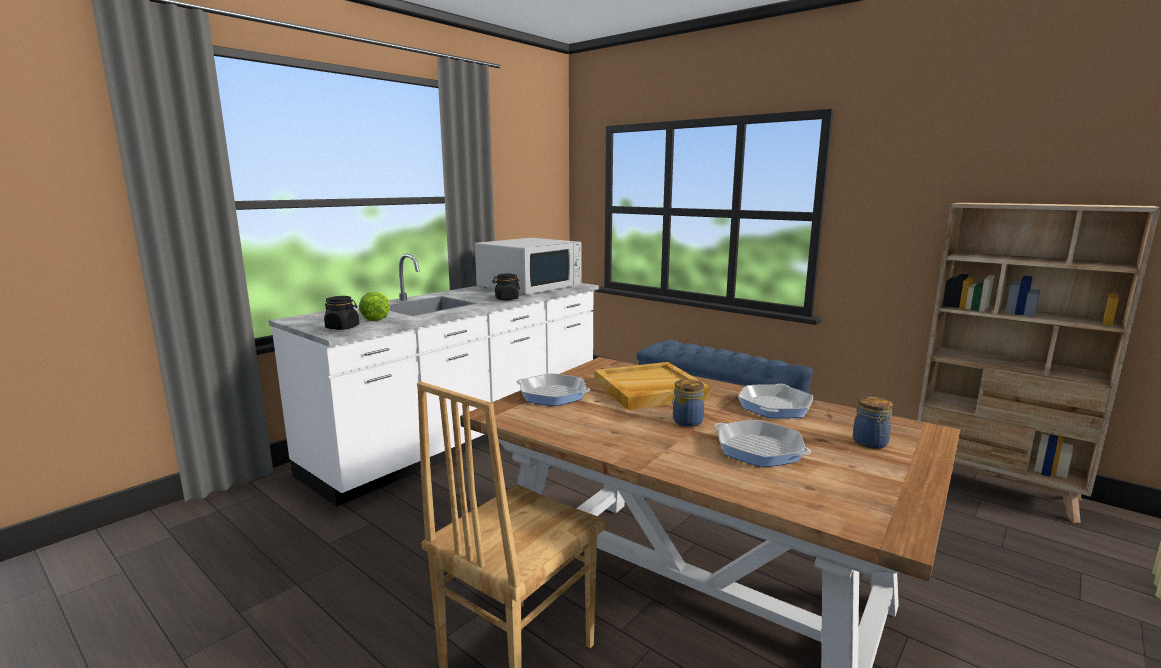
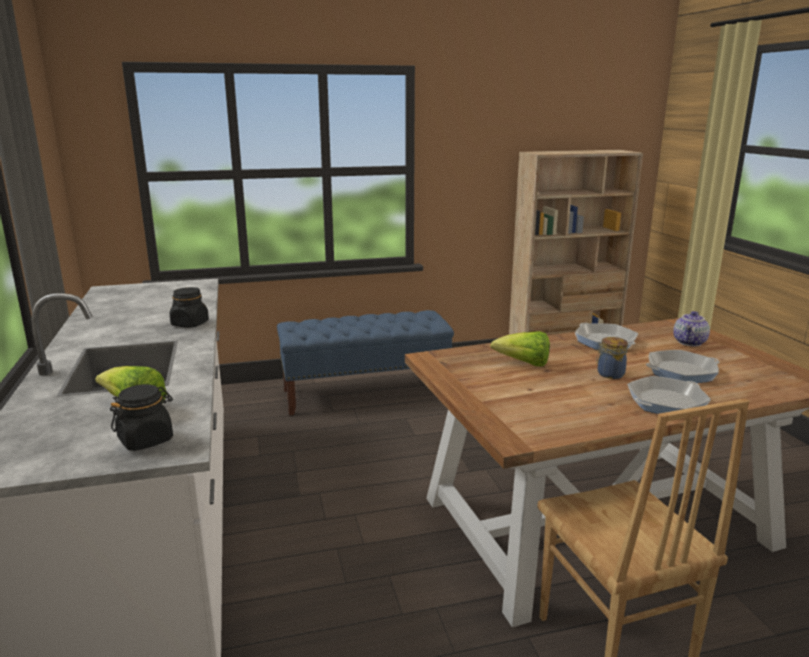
camera: 55 degrees left, 5 degrees up
white microwave [475,238,582,294] -> none
frying pan [517,373,590,406] -> frying pan moved to [627,376,711,414]
beige tray [594,362,710,410] -> lettuce [490,331,550,367]
jar [853,396,893,449] -> teapot [673,311,710,346]

